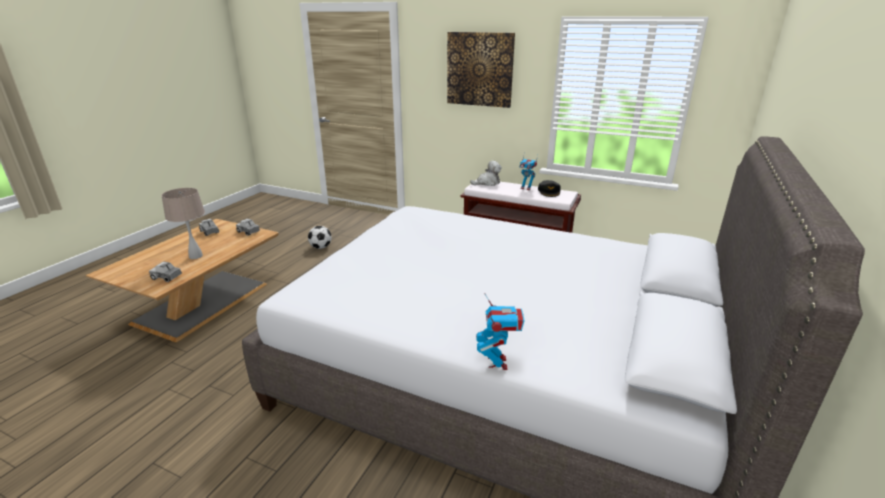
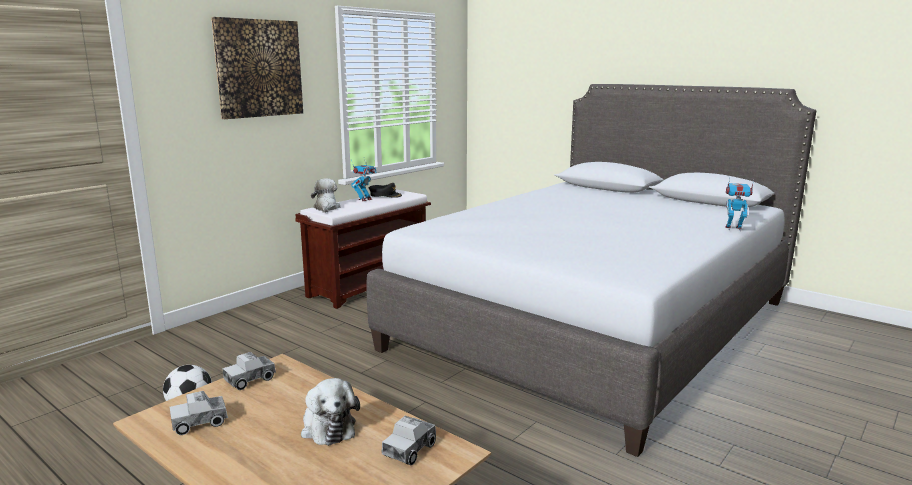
camera: 75 degrees left, 10 degrees down
beige table lamp [161,188,205,259] -> plush toy [301,378,360,446]

